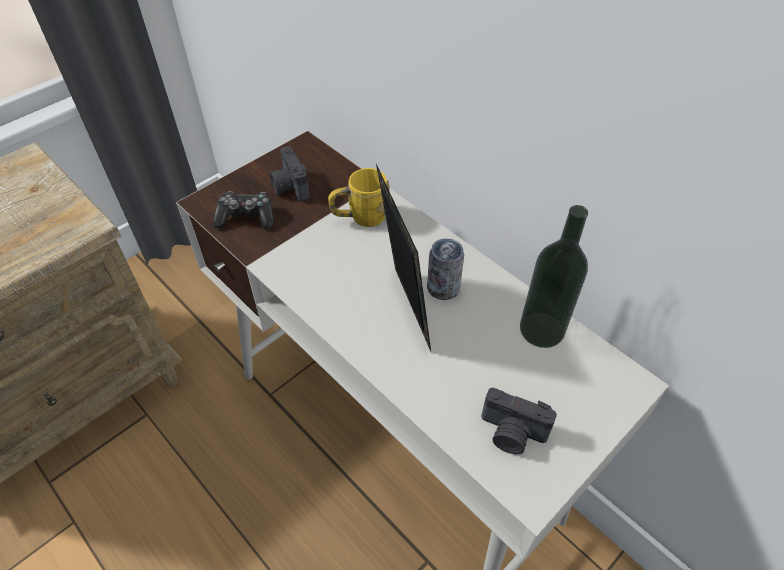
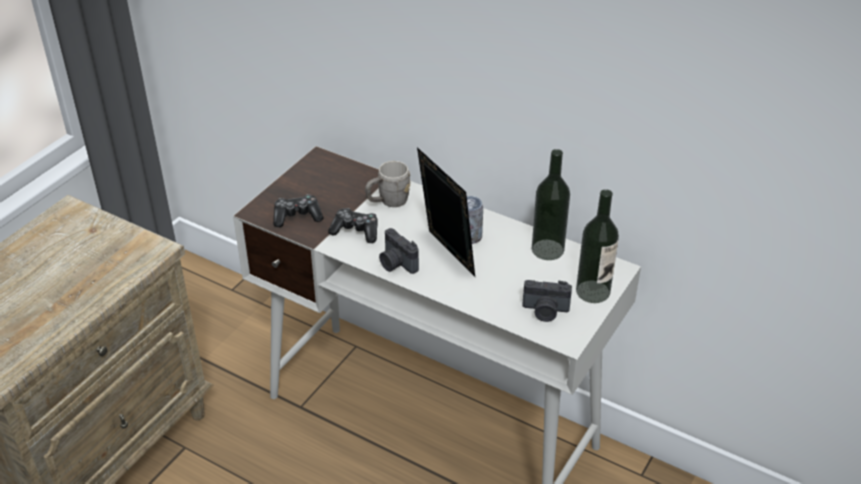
camera: 15 degrees left, 10 degrees down
camera [269,146,310,202] -> camera moved to [379,228,419,274]
yellow mug [328,168,390,227] -> grey mug [365,161,410,207]
none -> game controller [328,208,378,243]
none -> bottle [576,189,619,303]

